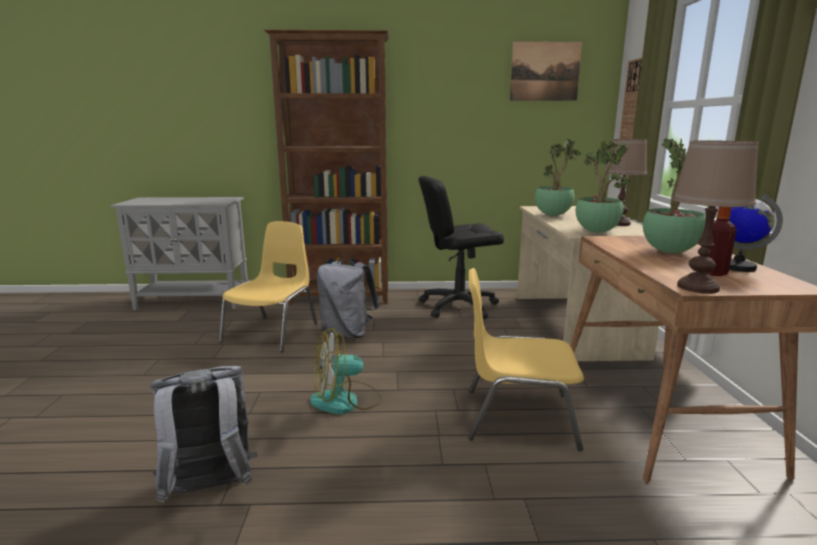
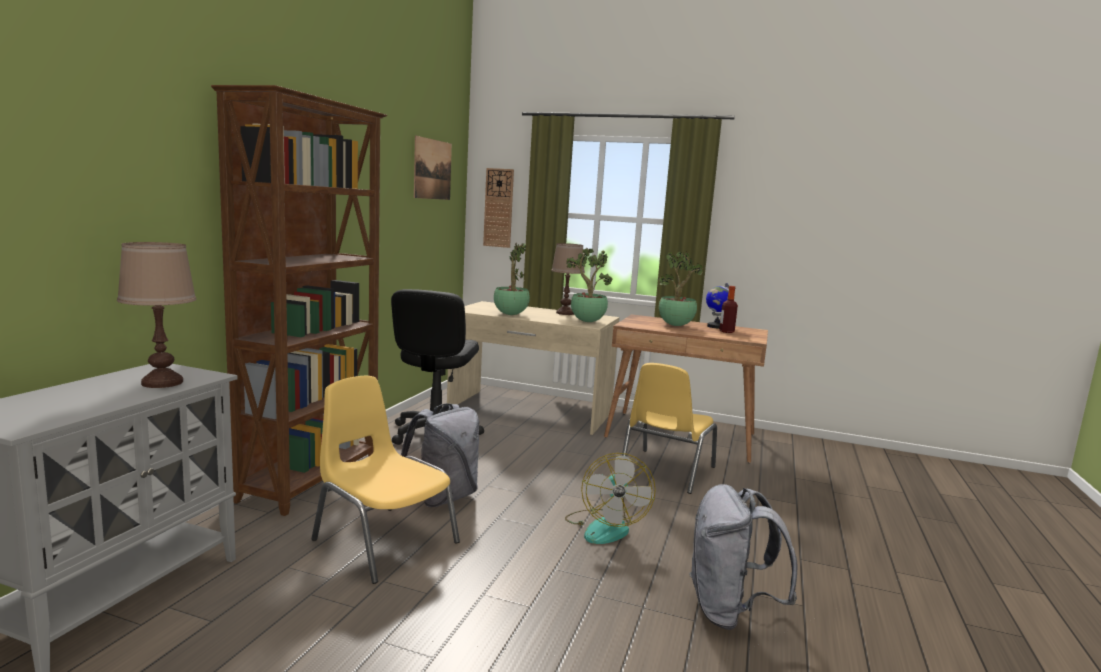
camera: 70 degrees left, 5 degrees down
brown table lamp [673,141,759,294] -> brown table lamp moved to [117,242,196,388]

